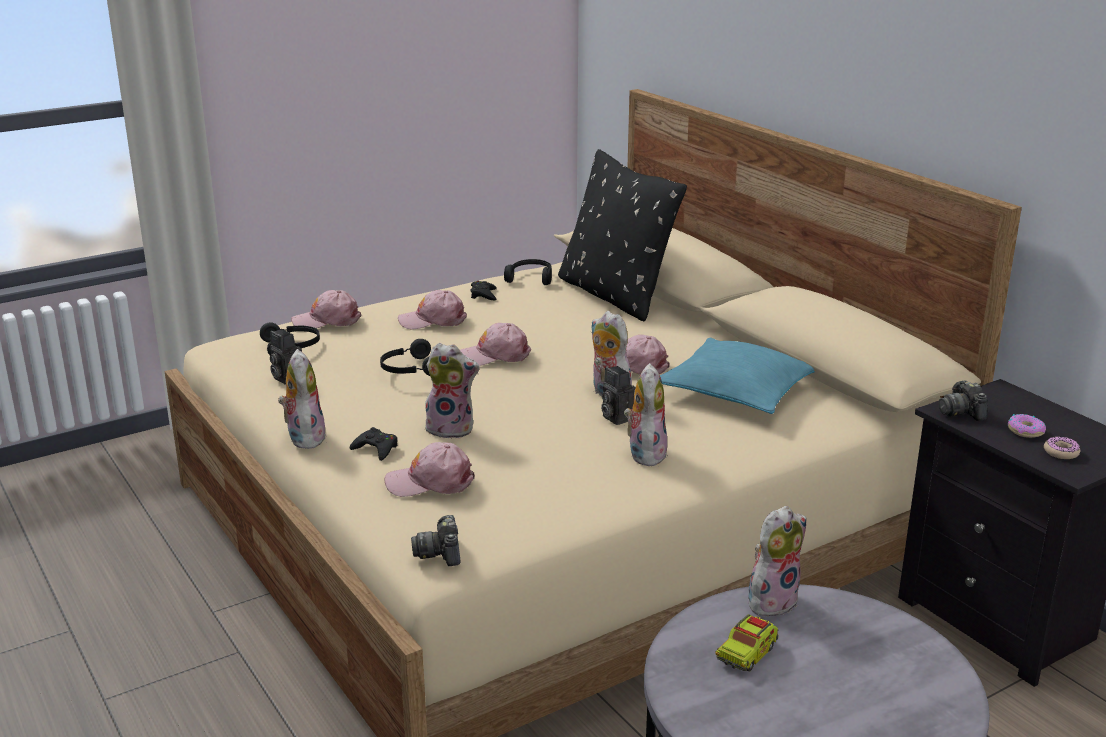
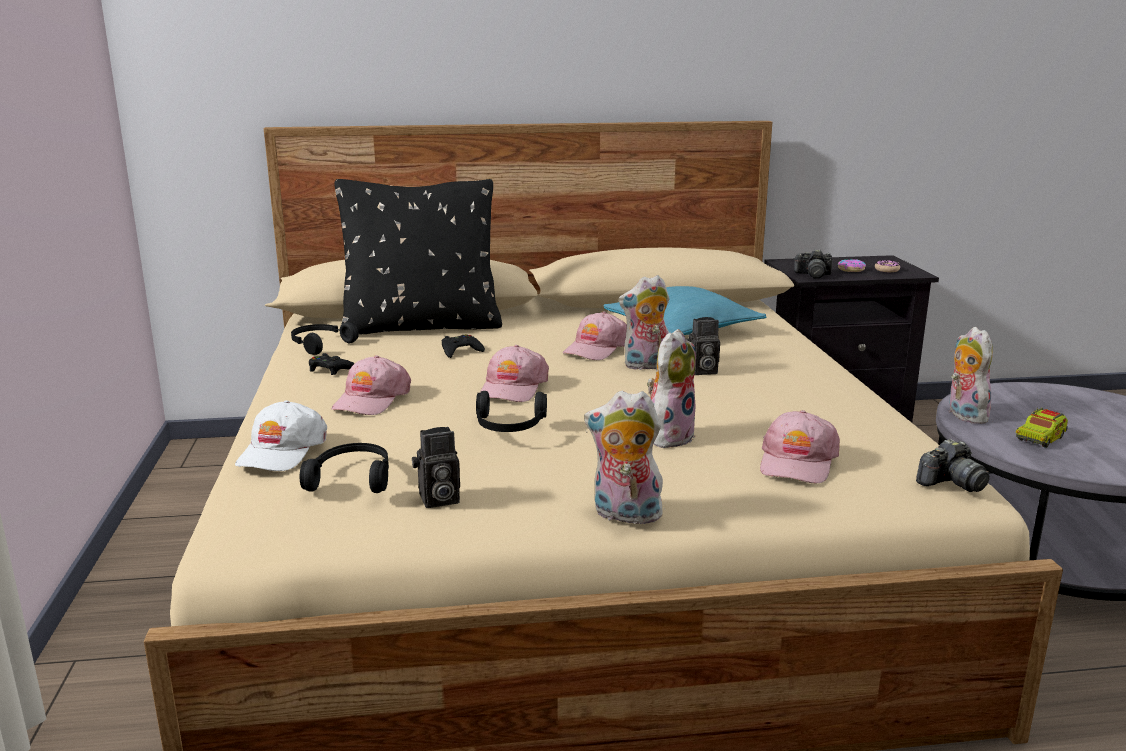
camera: 65 degrees left, 5 degrees down
pink cap [291,290,361,328] -> white cap [235,400,327,471]
black game controller [350,427,397,461] -> black game controller moved to [442,335,485,358]
camera [411,515,460,566] -> camera turned 45 degrees counterclockwise [916,439,990,492]
plush toy [624,363,667,466] -> none
toy truck [715,614,779,671] -> toy truck turned 75 degrees clockwise [1016,407,1068,448]

